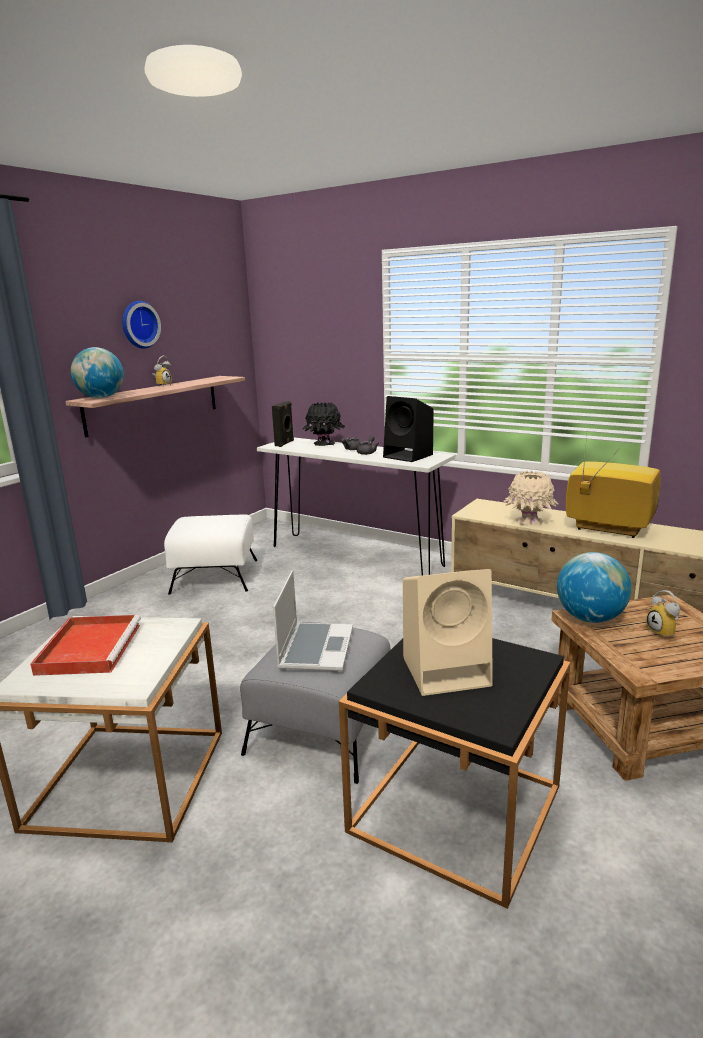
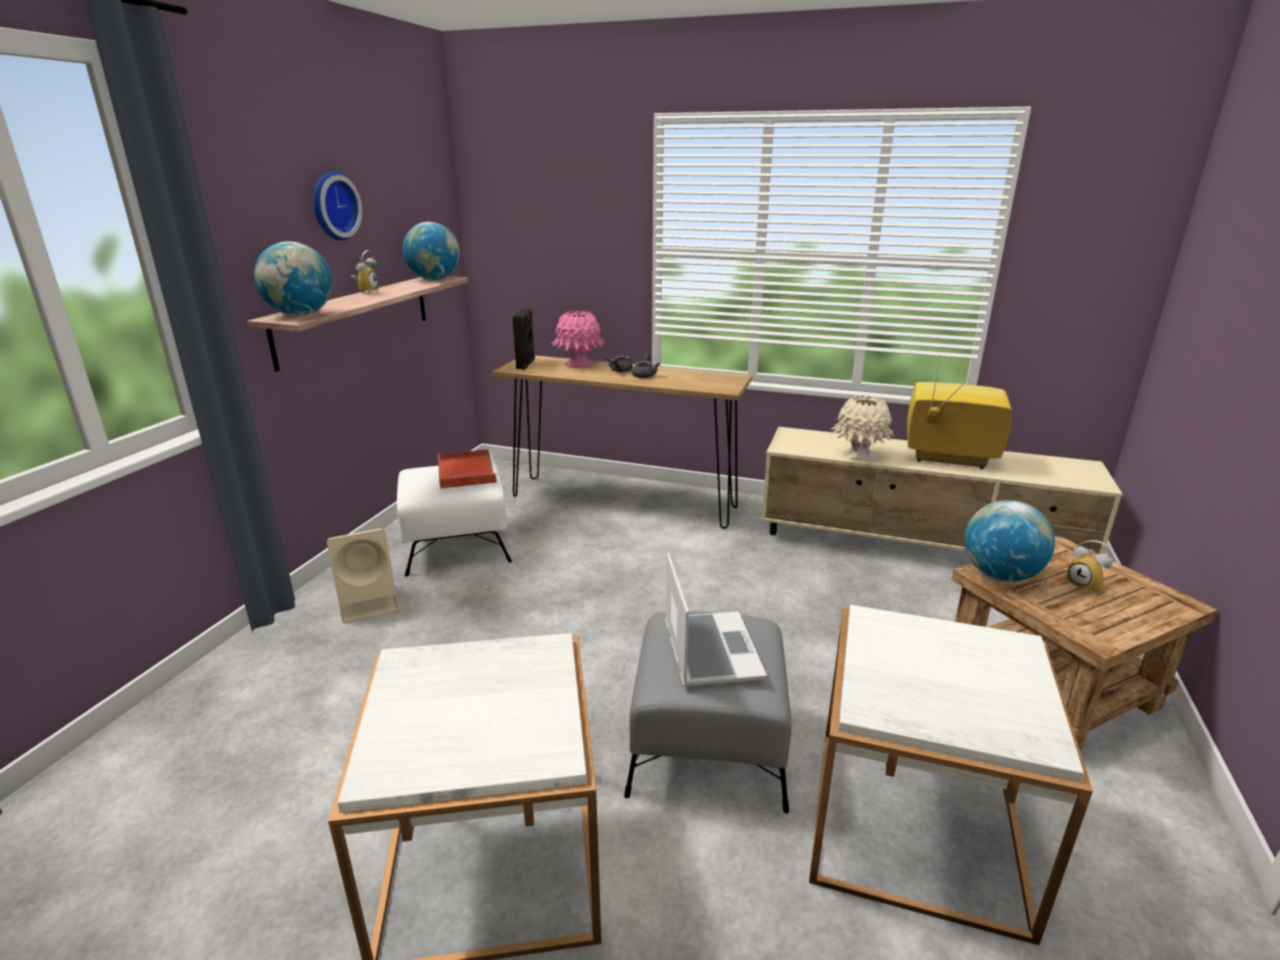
camera: 15 degrees left, 5 degrees up
red tray [30,615,141,676] -> red tray moved to [438,449,498,489]
white console table [257,438,455,575] -> brown console table [492,356,753,529]
black vase [302,402,345,446] -> pink vase [551,310,605,367]
black side table [339,638,571,909] -> white side table [809,605,1093,945]
black speaker [383,396,434,462] -> none
beige speaker [403,569,493,696] -> beige speaker moved to [327,528,399,623]
none -> globe [403,222,460,280]

